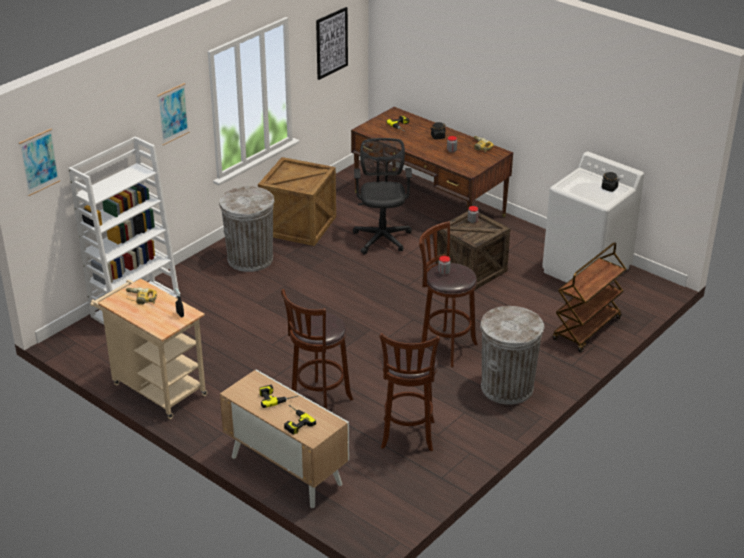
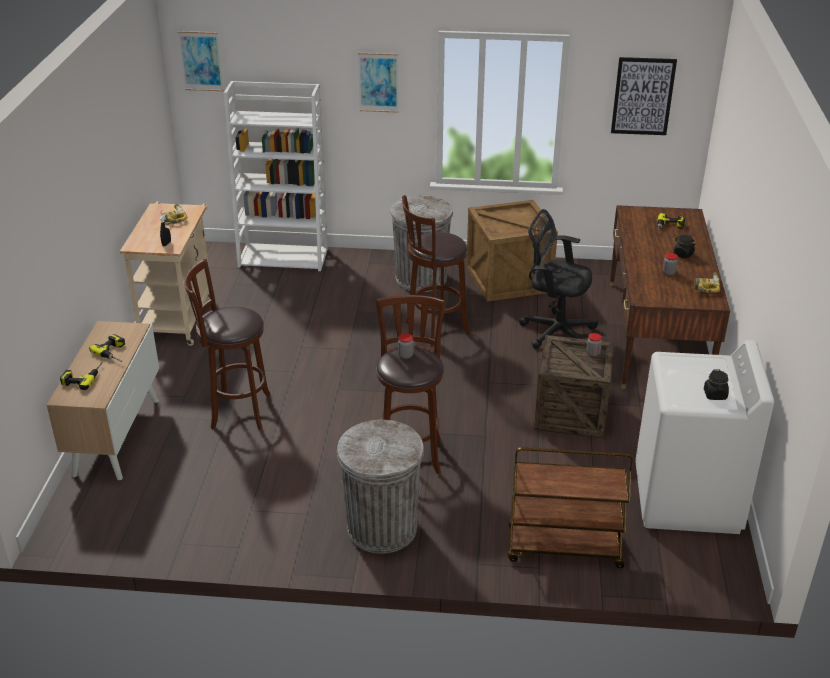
camera: 55 degrees right, 0 degrees up
black office chair [353,138,412,254] -> black office chair turned 120 degrees counterclockwise [519,209,598,349]
brown stool [380,333,440,452] -> brown stool moved to [402,195,470,347]

